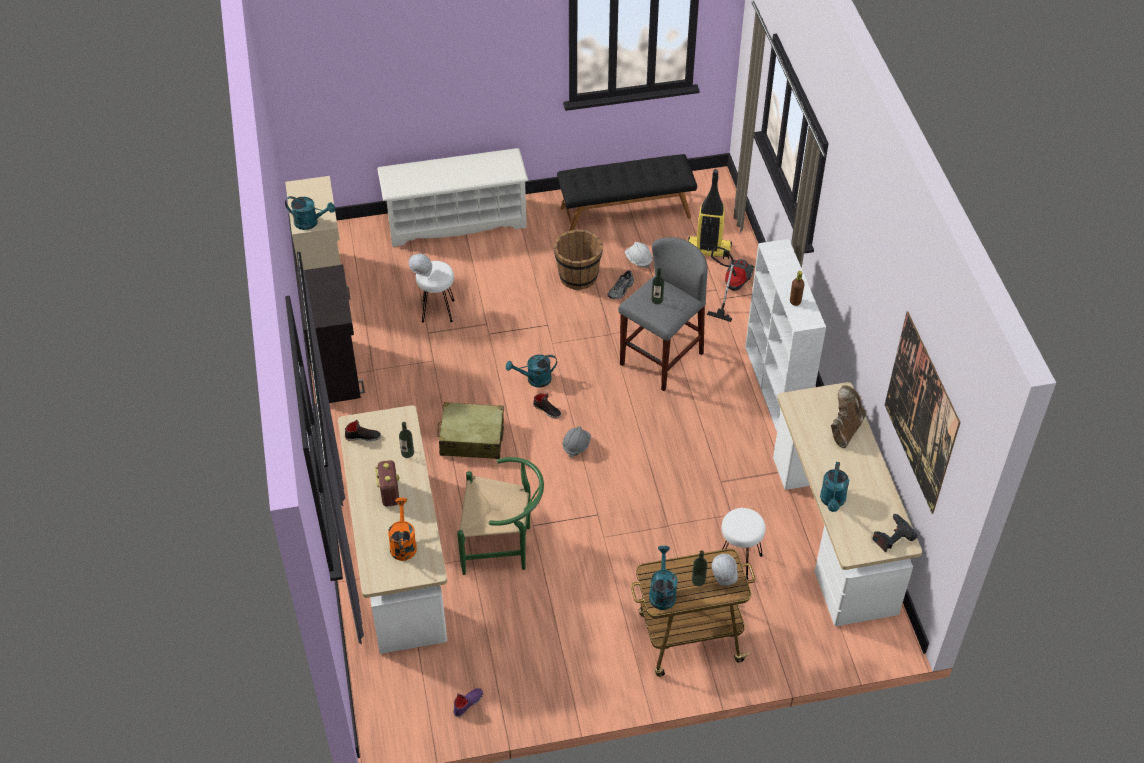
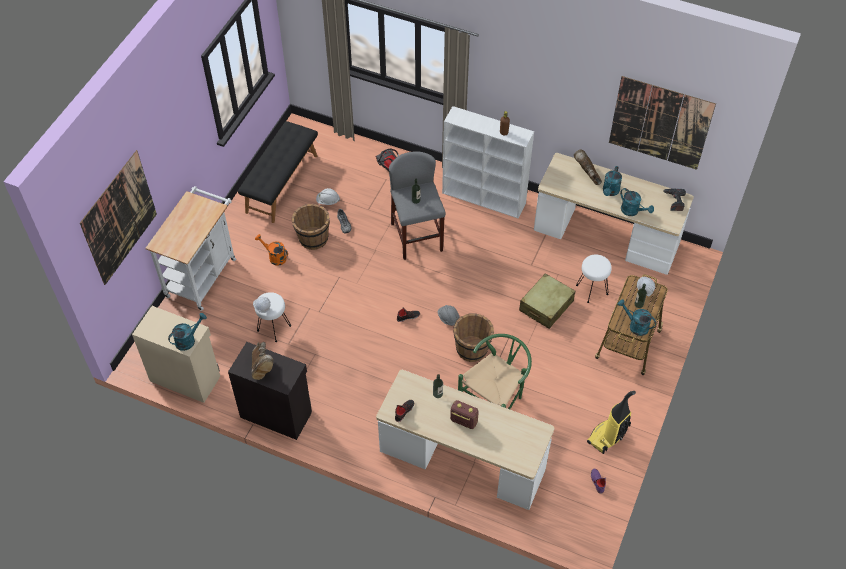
camera: 55 degrees left, 5 degrees up
white shoe rack [377,148,528,247] -> white cart [145,186,236,311]
orange watering can [388,498,417,561] -> orange watering can moved to [255,234,288,266]
beige suitcase [438,402,504,459] -> beige suitcase moved to [519,273,575,329]
turquoise watering can [506,354,557,388] -> turquoise watering can moved to [603,166,622,196]
vacuum cleaner [688,169,732,260] -> vacuum cleaner moved to [587,391,636,454]
none -> picture [80,150,157,285]
none -> brown boot [252,342,273,380]
none -> brown bucket [454,313,494,362]

